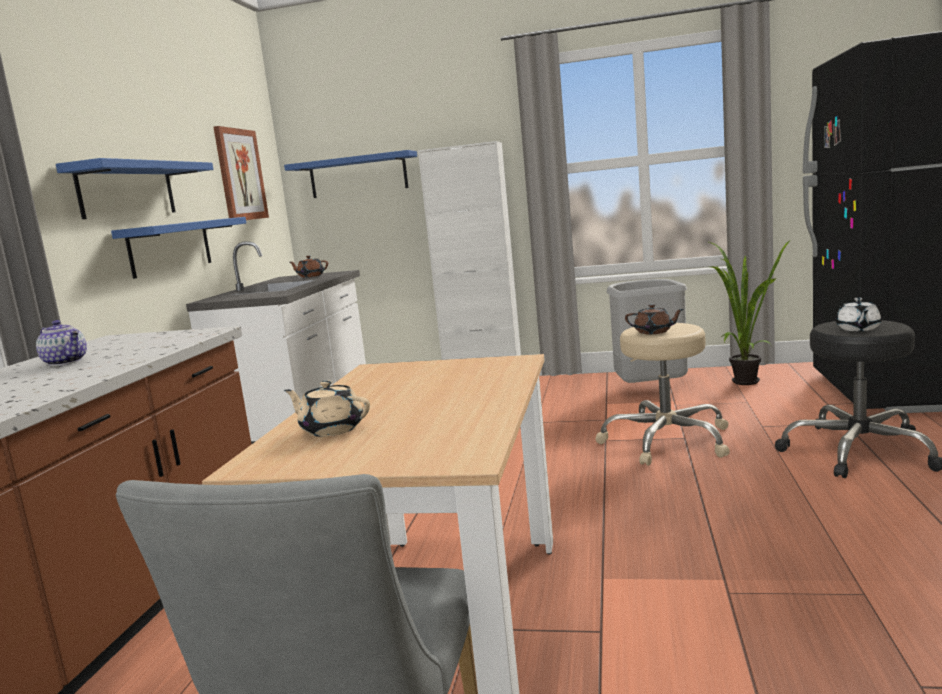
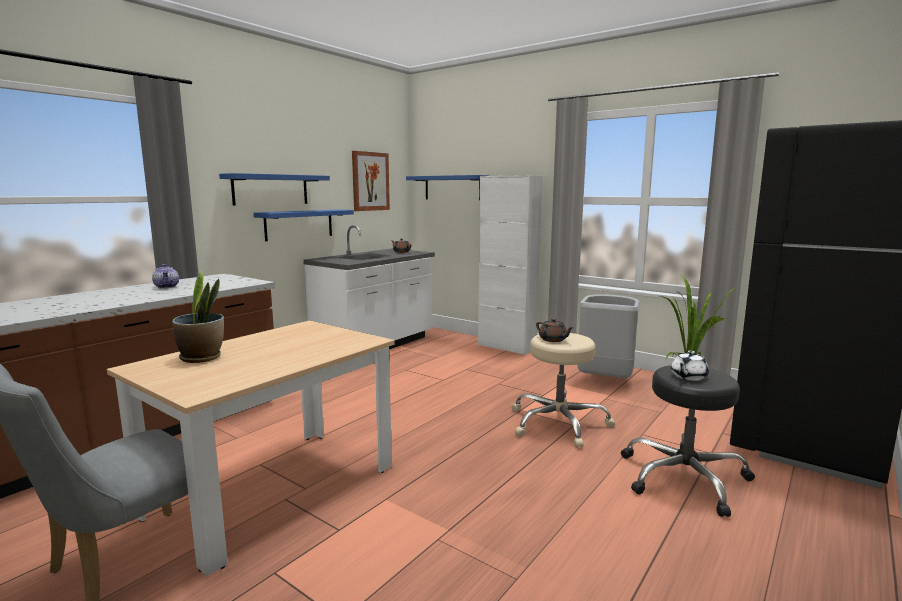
camera: 25 degrees right, 0 degrees up
beige teapot [284,380,370,437] -> potted plant [172,270,224,363]

